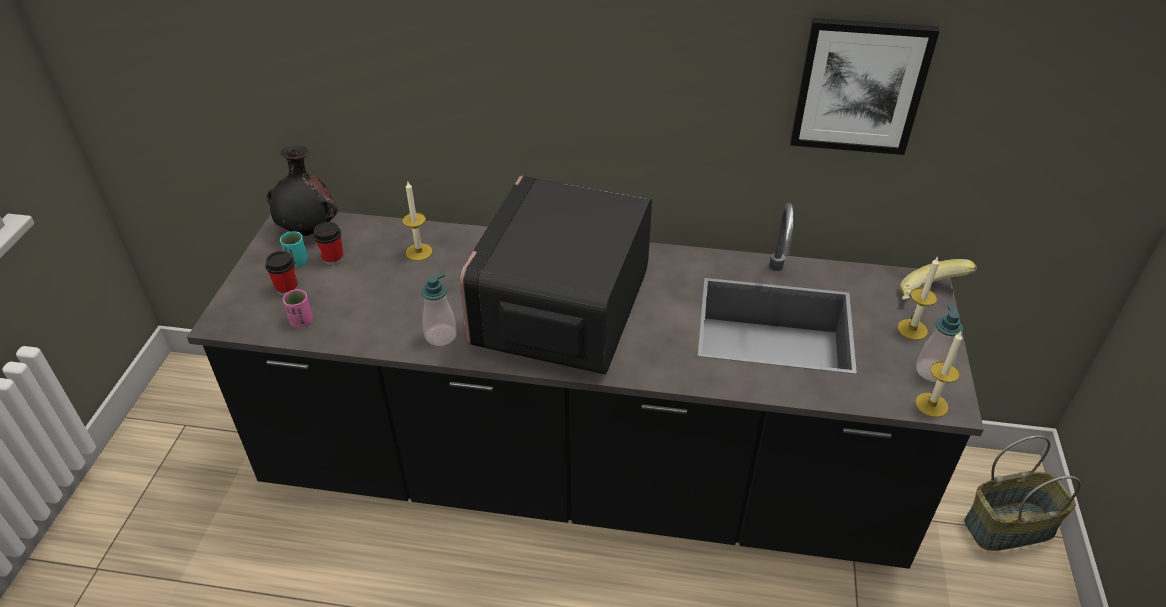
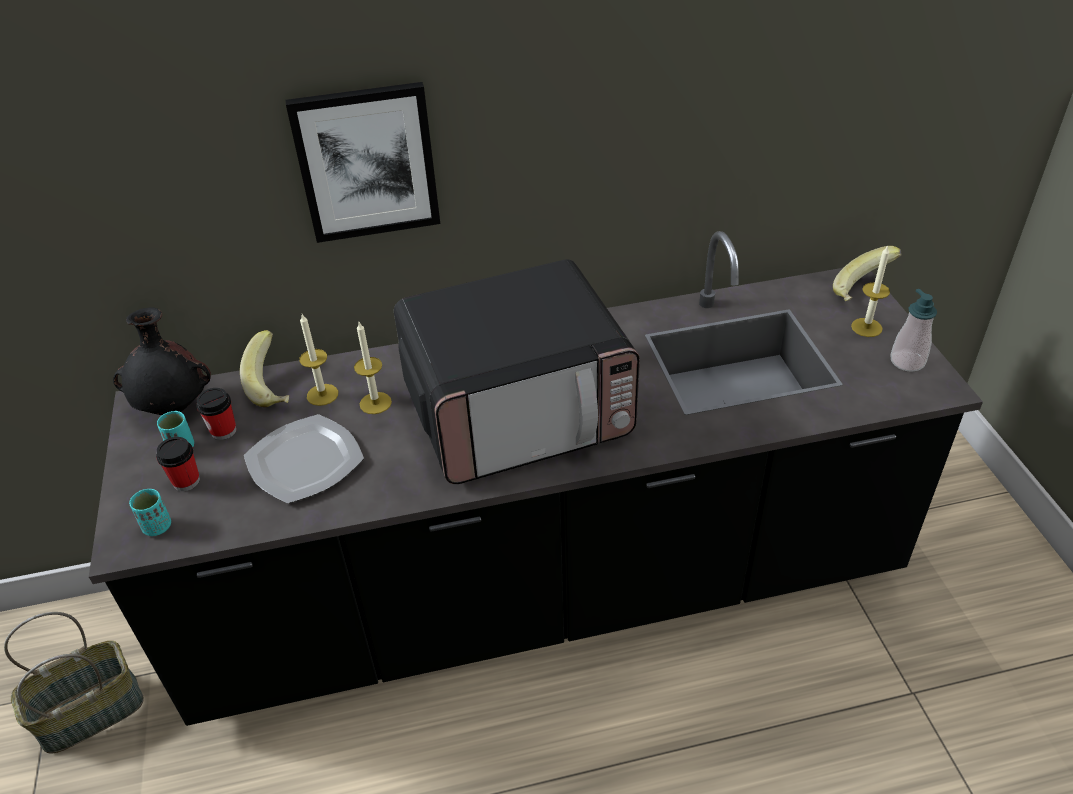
camera: 20 degrees left, 0 degrees up
pink cup [283,289,313,328] -> none
soap dispenser [422,273,457,346] -> none
microwave [460,176,652,374] -> microwave turned 105 degrees counterclockwise [394,259,640,484]
picture [790,18,940,155] -> picture moved to [285,82,440,243]
candle [915,332,962,417] -> candle moved to [354,322,392,414]
basket [965,435,1081,551] -> basket moved to [4,612,144,754]
none -> turquoise cup [129,489,171,536]
none -> banana [240,330,289,407]
none -> plate [244,414,364,504]

